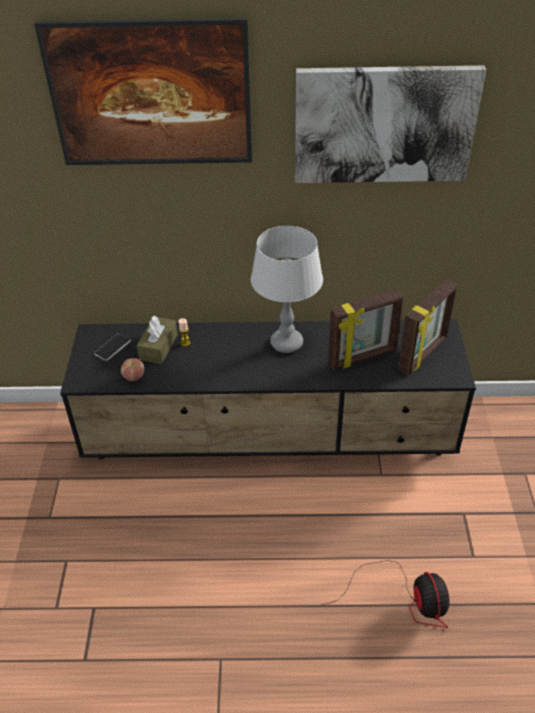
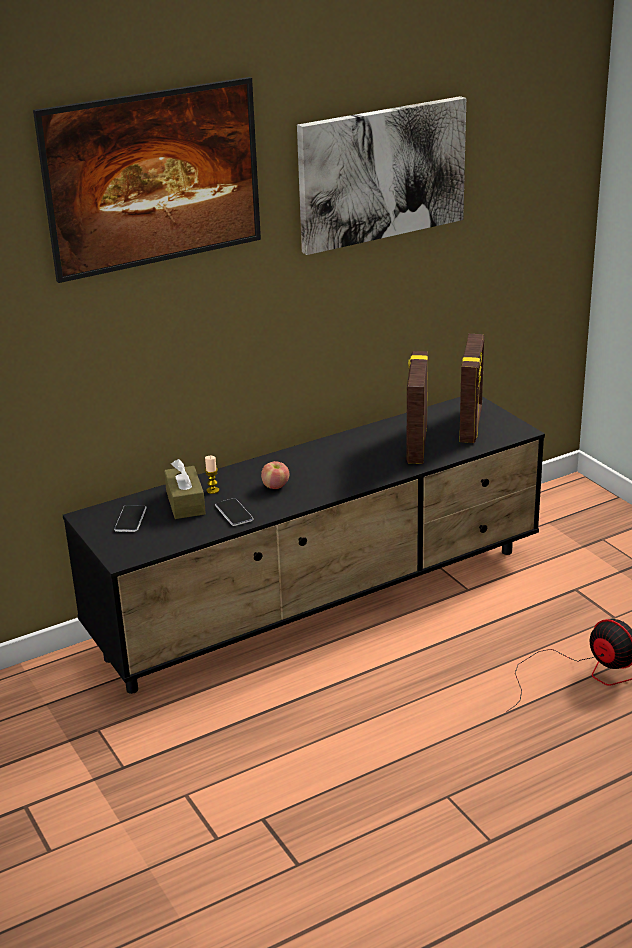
camera: 30 degrees left, 15 degrees down
apple [121,358,144,381] -> apple moved to [261,461,289,489]
grey table lamp [251,226,323,353] -> none
picture frame [328,289,404,370] -> picture frame turned 150 degrees clockwise [407,351,428,464]
none -> phone [215,498,254,526]

